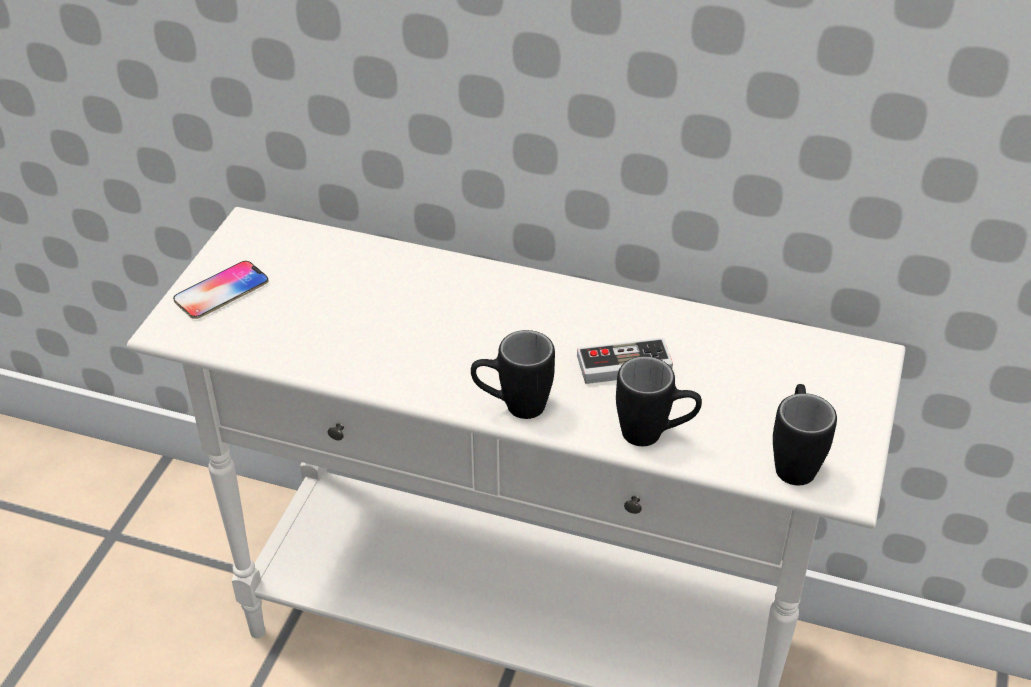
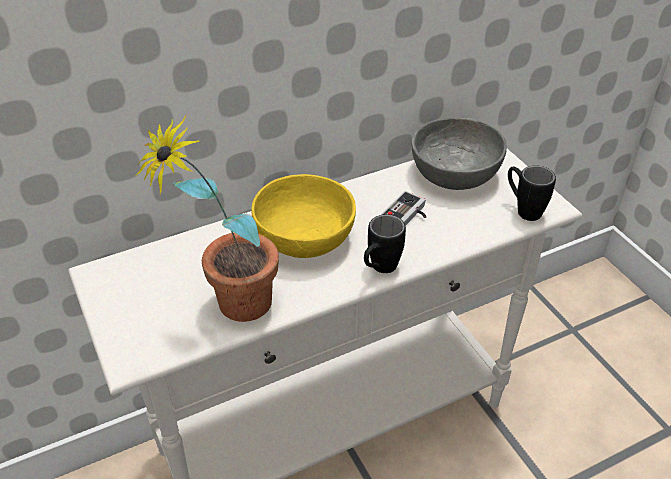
camera: 45 degrees left, 0 degrees up
phone [173,261,269,319] -> none
black mug [616,356,702,446] -> none
none -> potted plant [134,115,279,322]
none -> yellow bowl [251,174,356,258]
none -> grey bowl [411,117,507,190]

